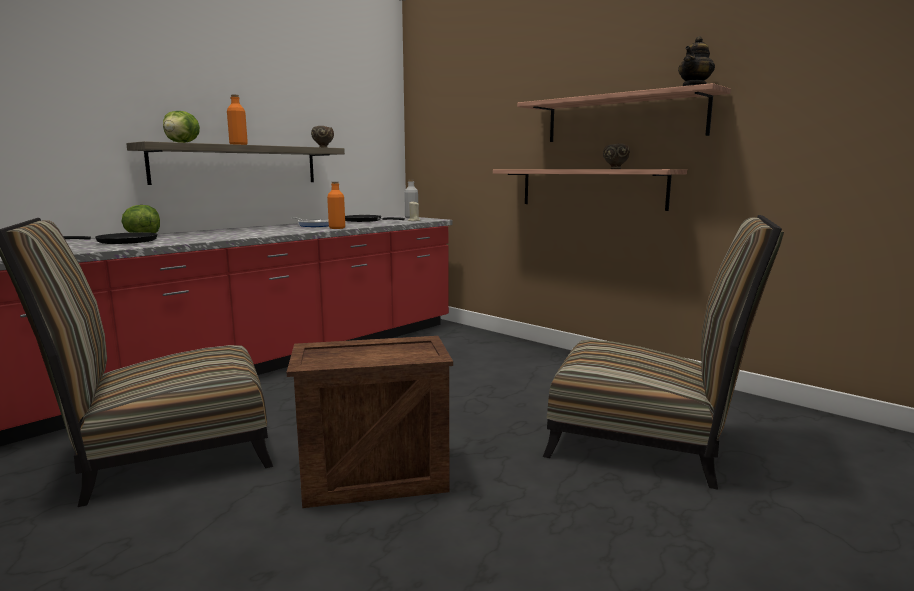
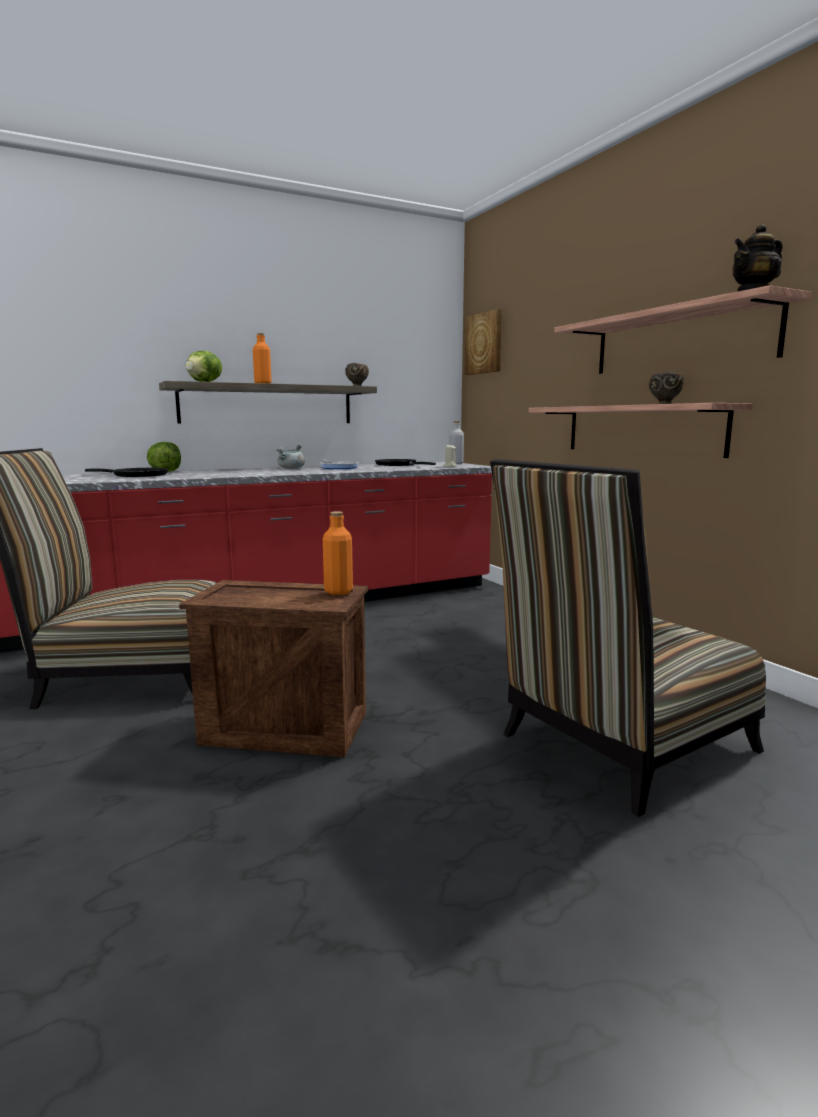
camera: 20 degrees right, 0 degrees up
orange bottle [327,182,345,229] -> orange bottle moved to [323,511,353,595]
chair [543,215,784,490] -> chair turned 105 degrees clockwise [490,459,766,817]
none -> grey cooking pot [277,445,305,469]
none -> picture [465,309,502,375]

